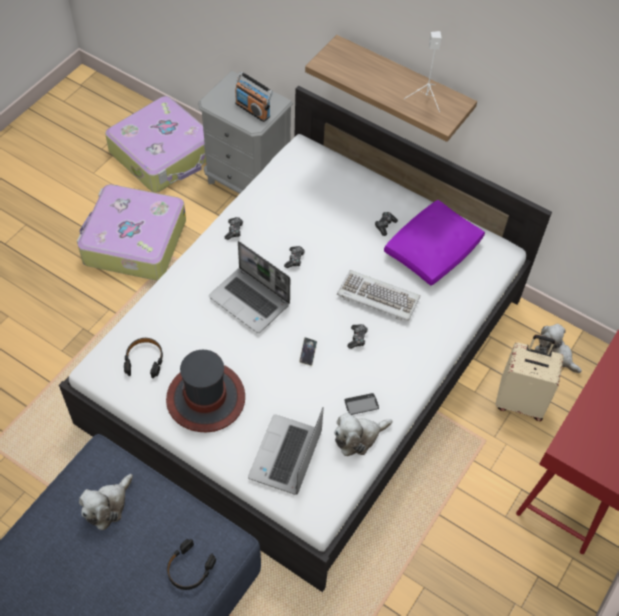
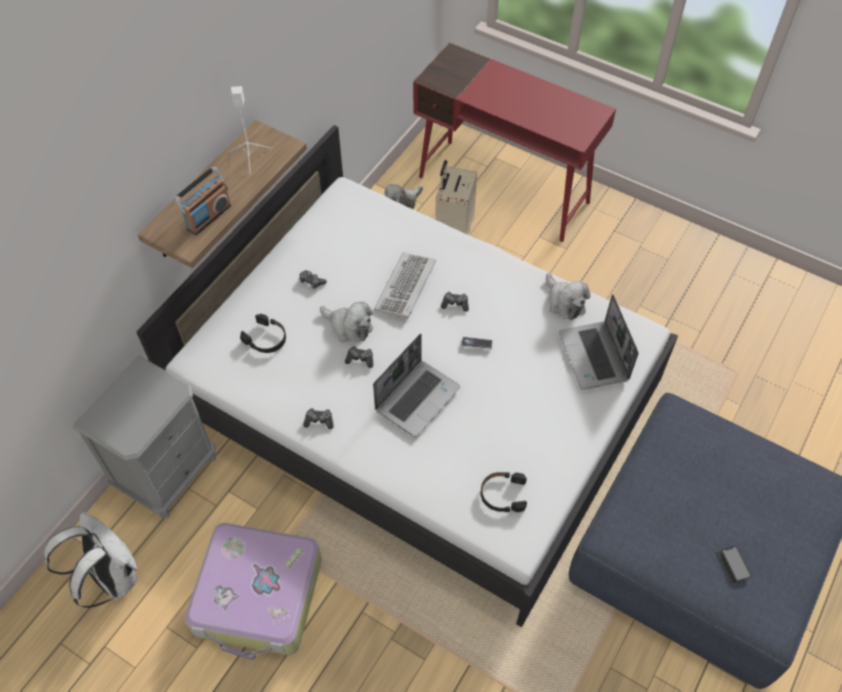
camera: 90 degrees left, 0 degrees up
plush toy [79,474,133,530] -> plush toy moved to [320,301,373,343]
suitcase [105,96,206,193] -> white backpack [44,512,137,608]
hat [166,350,245,432] -> none
black headphones [167,539,216,590] -> black headphones moved to [240,314,286,353]
radio [235,72,273,122] -> radio moved to [174,167,231,235]
laptop [248,407,323,495] -> laptop turned 60 degrees clockwise [559,294,638,390]
phone [344,393,379,415] -> phone moved to [715,546,751,584]
purple pillow [384,200,485,286] -> none

